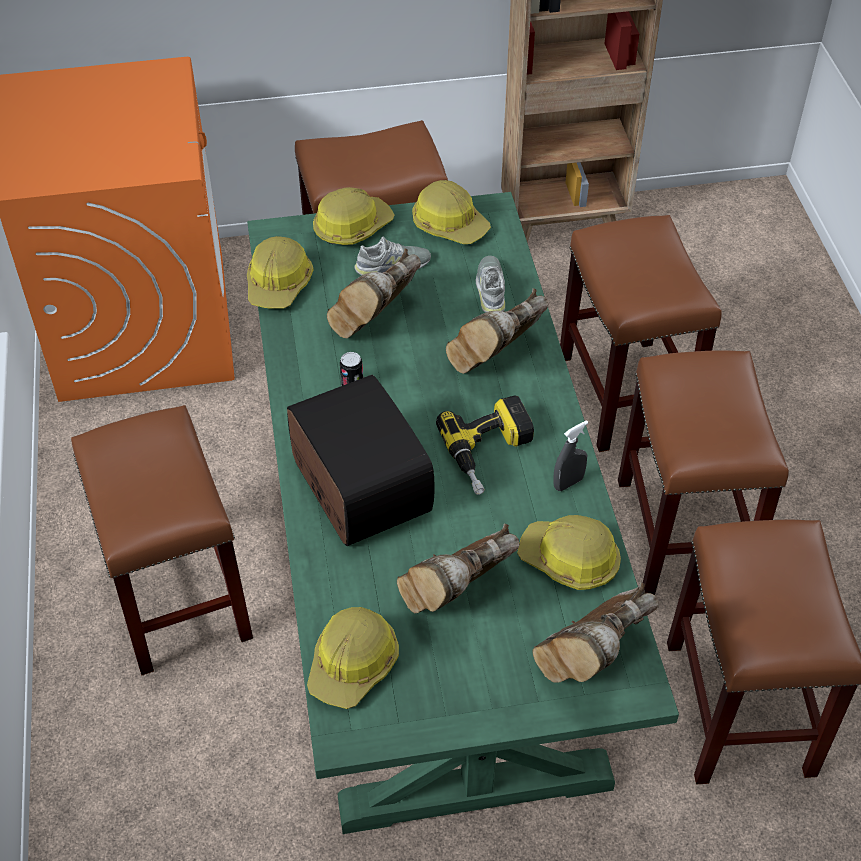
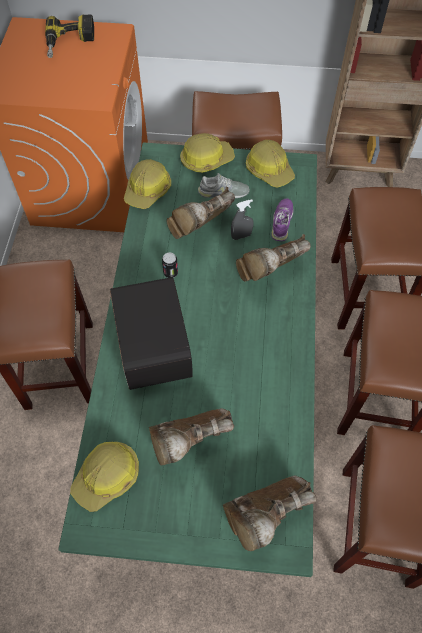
camera: 15 degrees right, 10 degrees up
power drill [436,395,534,495] -> power drill moved to [45,14,94,58]
grey shoe [476,256,505,312] -> purple shoe [272,199,293,241]
hard hat [517,515,621,590] -> none
grey spray bottle [553,421,588,491] -> grey spray bottle moved to [231,199,253,240]

